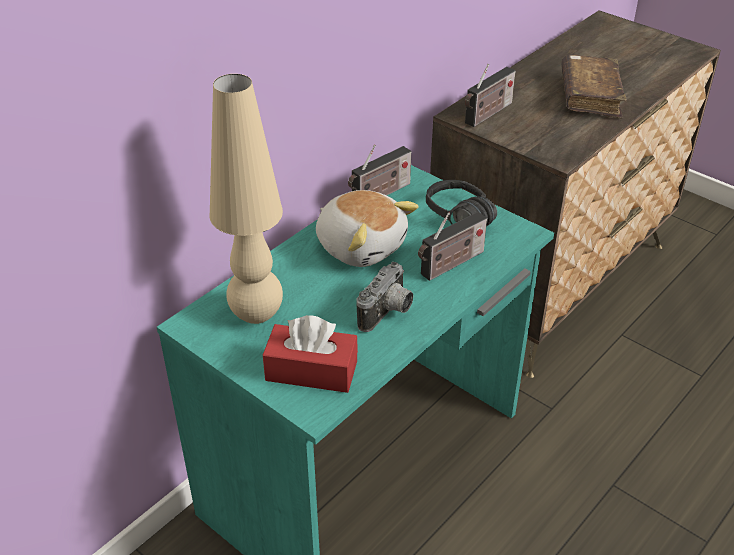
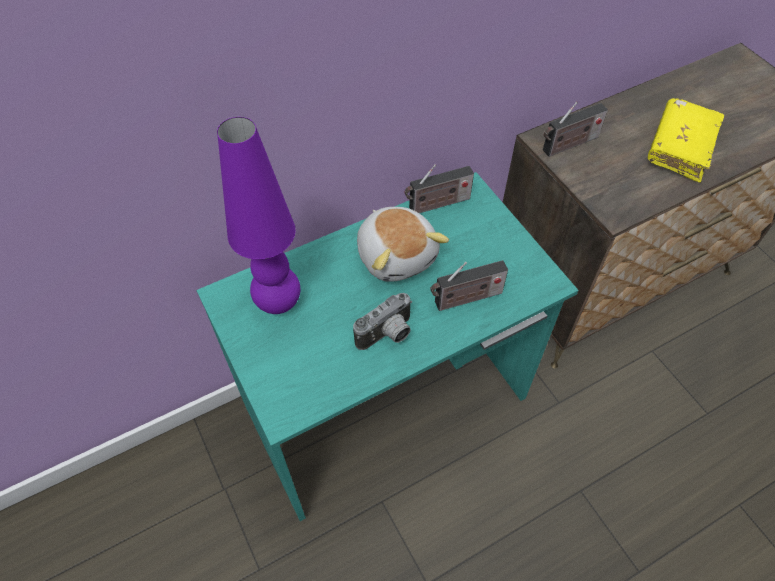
camera: 20 degrees right, 15 degrees up
beige table lamp [209,74,283,324] -> purple table lamp [217,117,301,314]
red tissue box [263,315,358,393] -> none
black headphones [426,180,497,226] -> none
brown book [561,54,627,118] -> yellow book [648,98,724,182]

